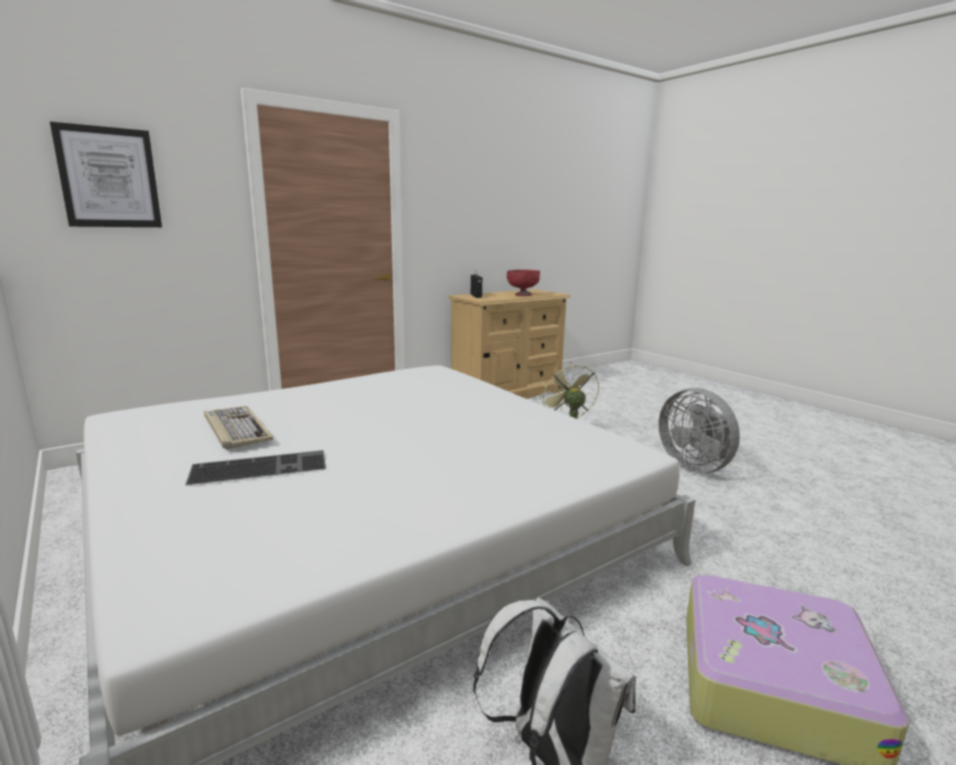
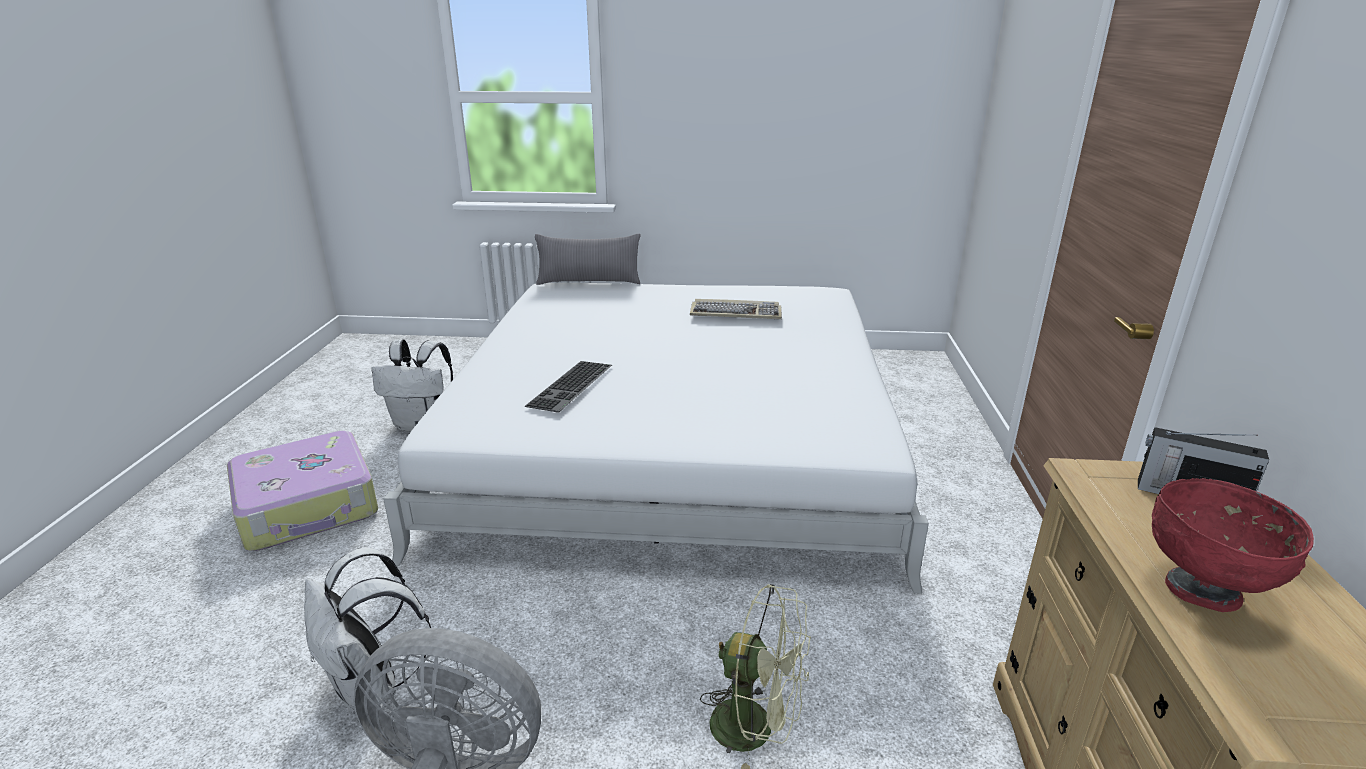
camera: 130 degrees right, 10 degrees up
picture [50,121,162,227] -> none
keyboard [185,450,326,485] -> keyboard moved to [525,361,612,413]
none -> white backpack [304,548,431,714]
none -> grey pillow [535,234,641,285]

